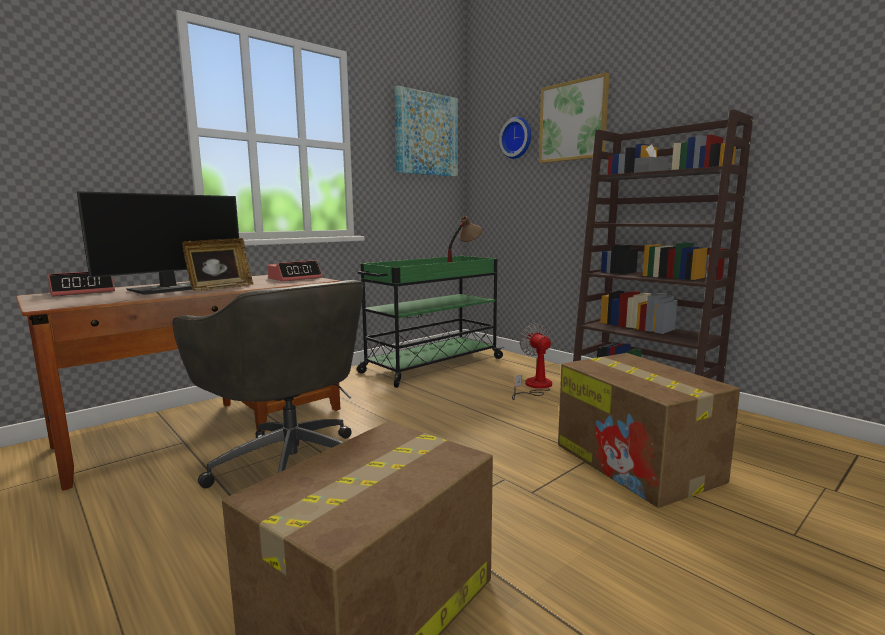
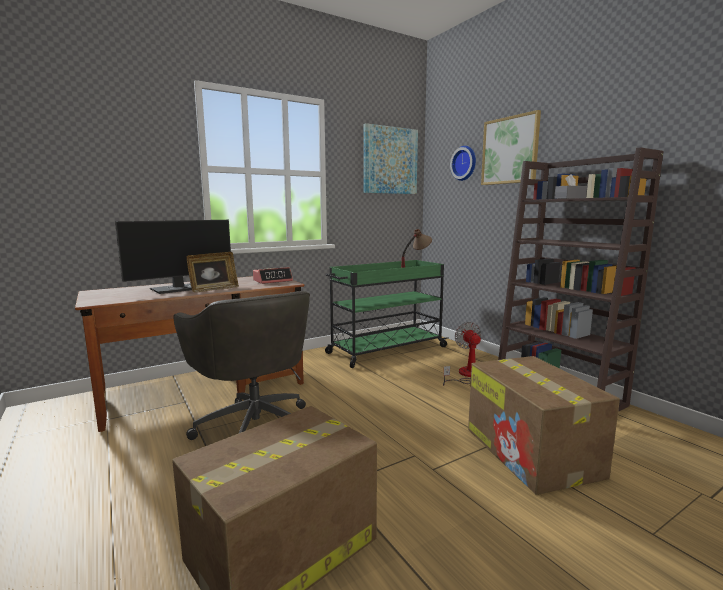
camera: 10 degrees right, 0 degrees up
alarm clock [48,272,115,296] -> none

